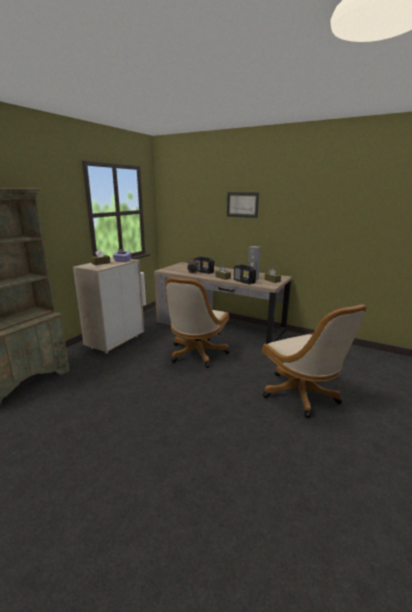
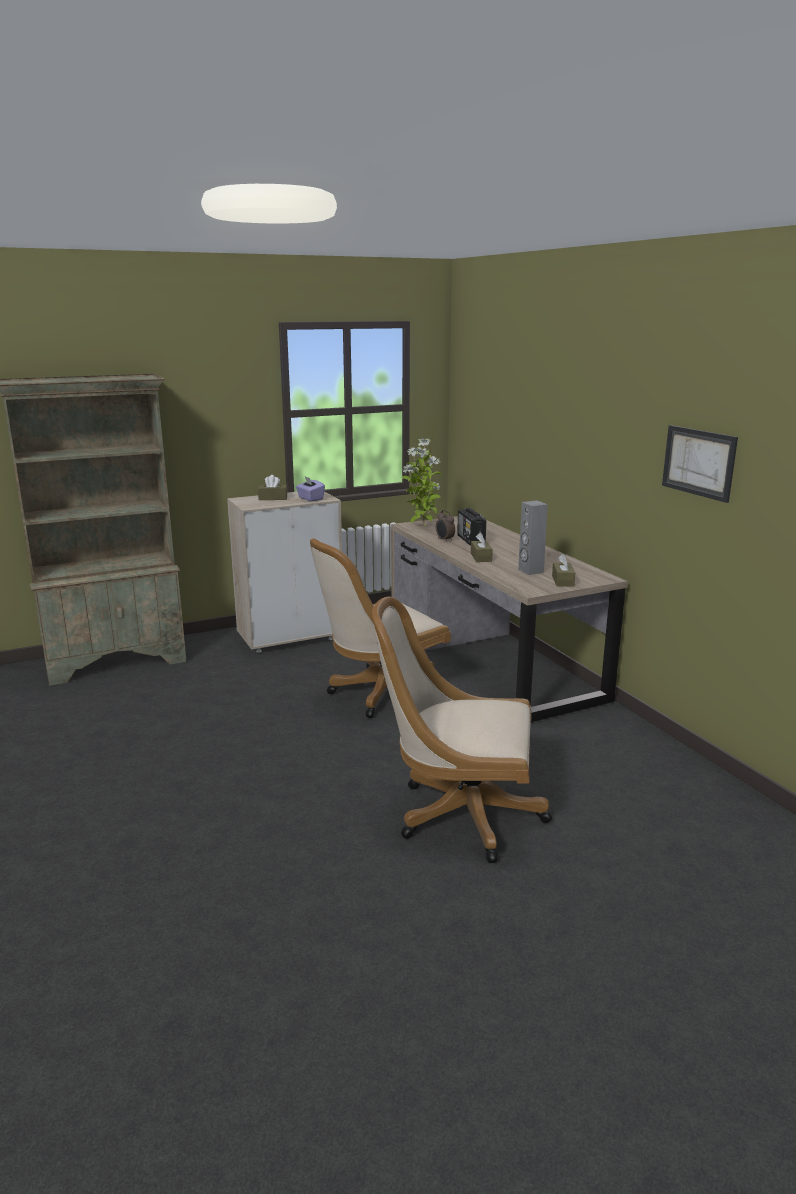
camera: 35 degrees right, 0 degrees up
picture [227,192,259,218] -> picture moved to [662,425,738,503]
radio [234,264,256,284] -> none
office chair [262,304,366,418] -> office chair turned 90 degrees clockwise [372,597,552,863]
none -> potted plant [401,438,442,528]

